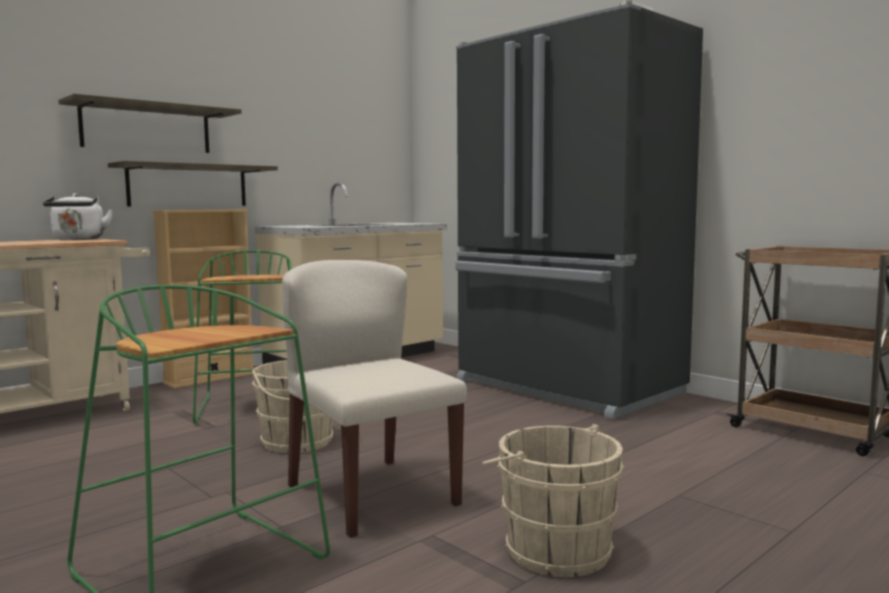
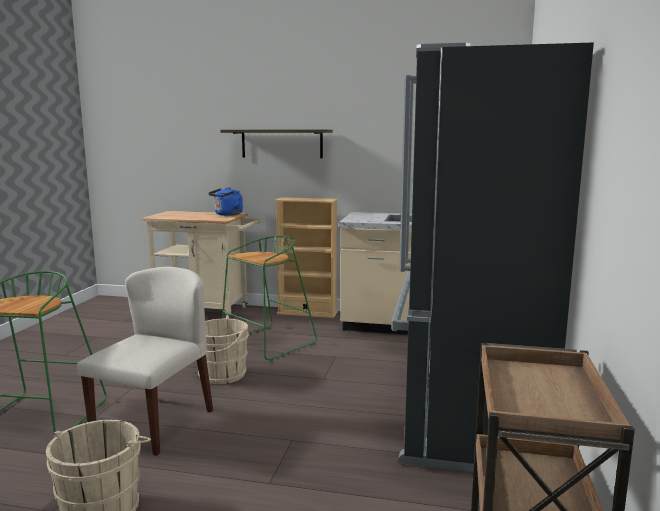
camera: 55 degrees right, 5 degrees up
white kettle [43,193,113,240] -> blue kettle [208,187,243,216]
shelf [108,161,278,207] -> none

